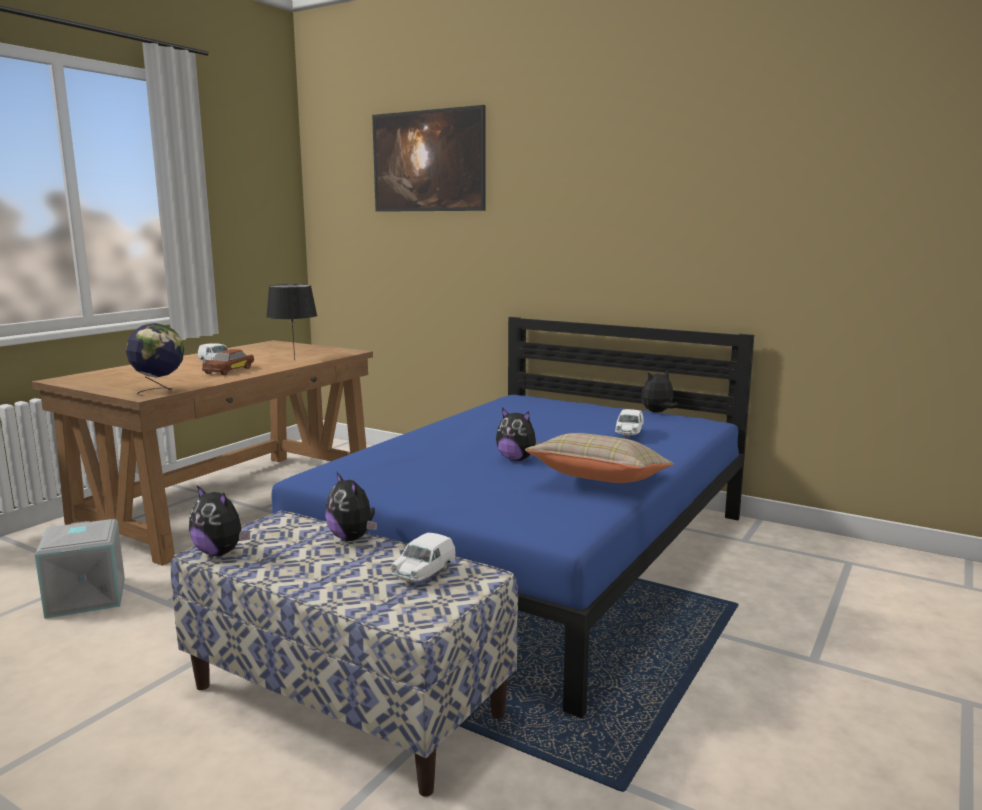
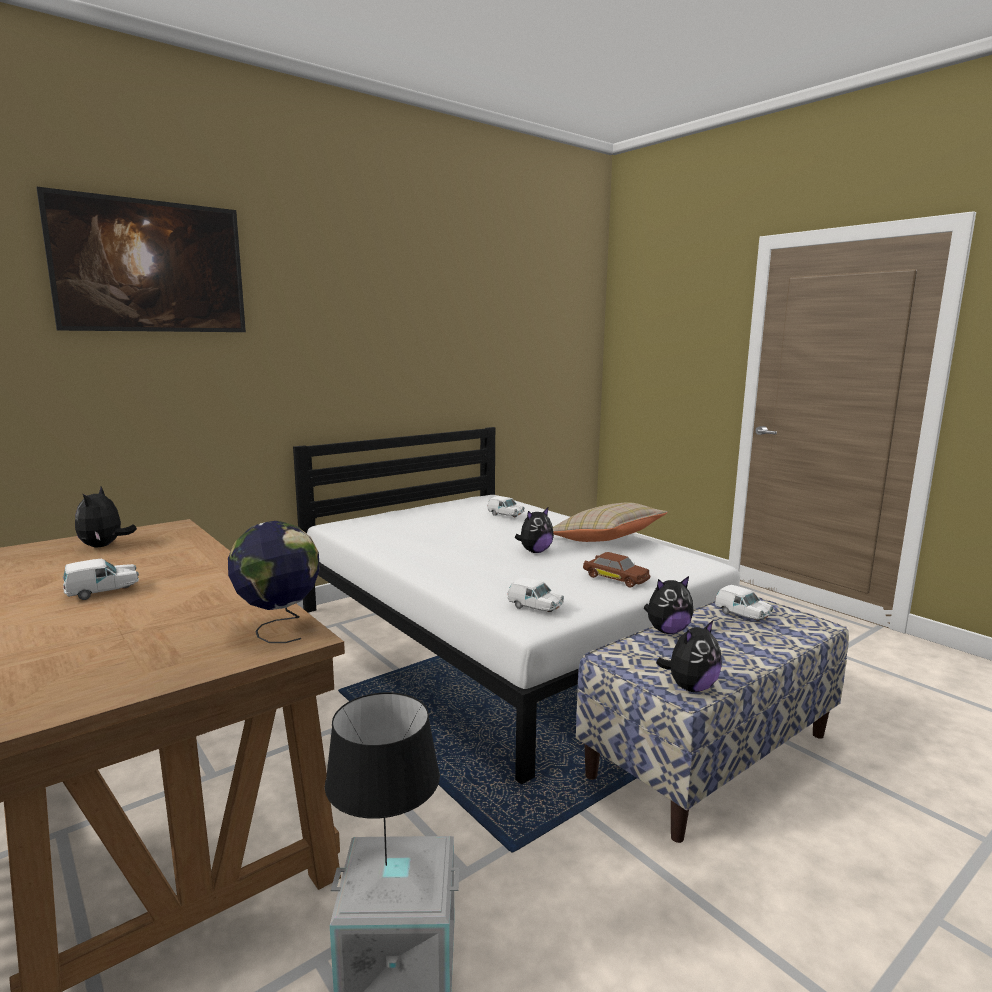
camera: 70 degrees left, 0 degrees up
brown toy car [202,349,254,375] -> brown toy car moved to [583,552,651,588]
black table lamp [266,284,317,361] -> black table lamp moved to [325,692,440,866]
blue bed [271,317,754,718] -> white bed [293,427,740,785]
plush toy [641,370,678,412] -> plush toy moved to [75,487,137,547]
none -> white toy car [507,577,564,612]

